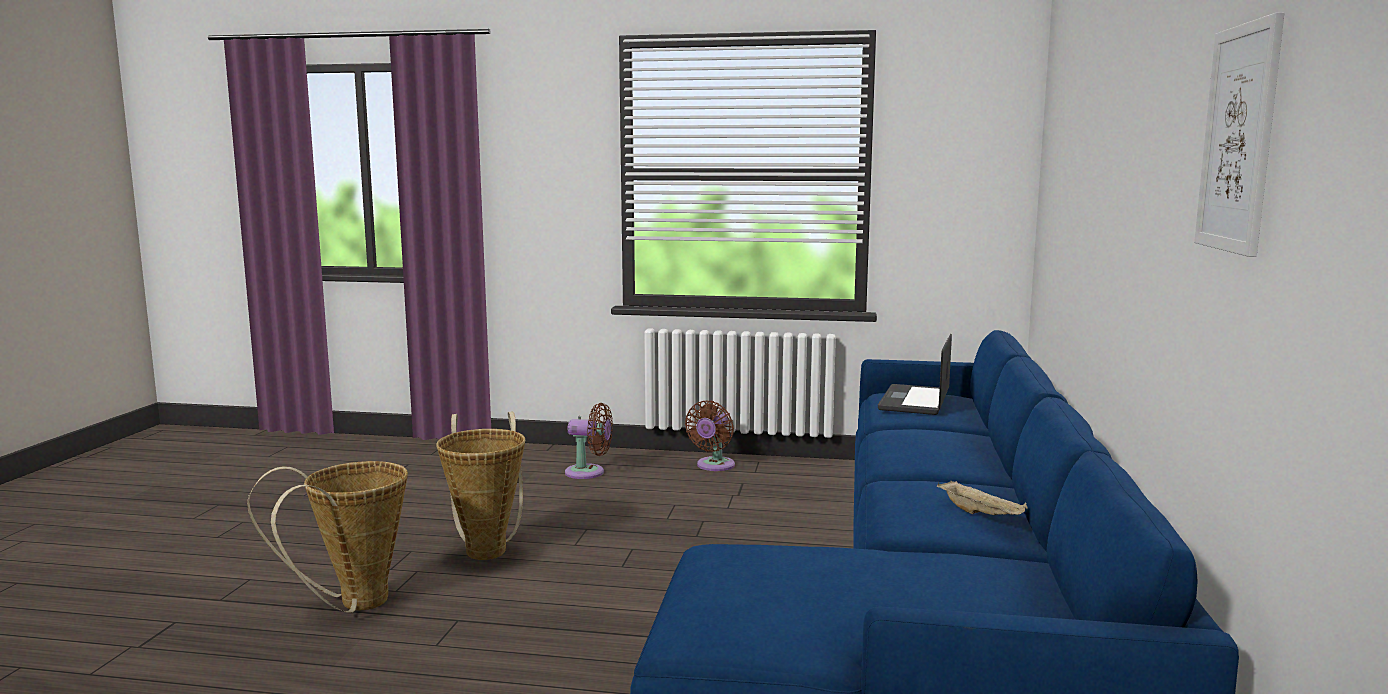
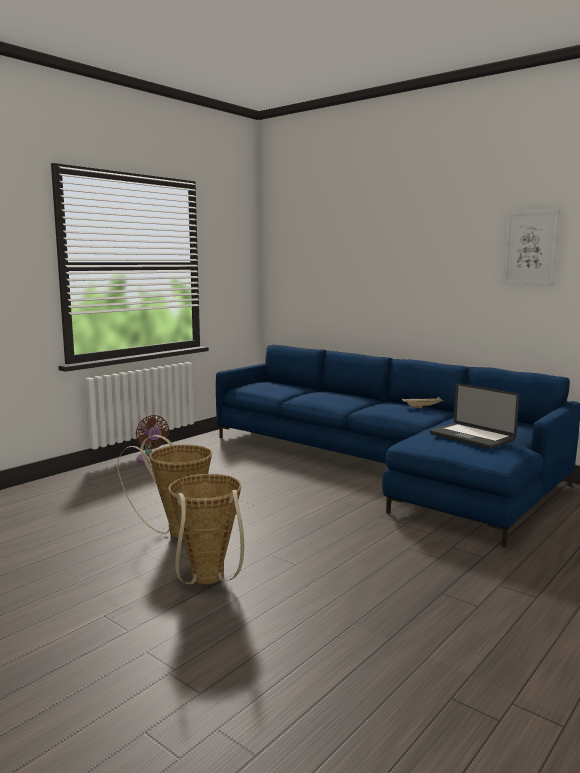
camera: 60 degrees left, 0 degrees up
brown fan [565,403,613,479] -> none
laptop [878,333,952,415] -> laptop moved to [429,383,519,449]

